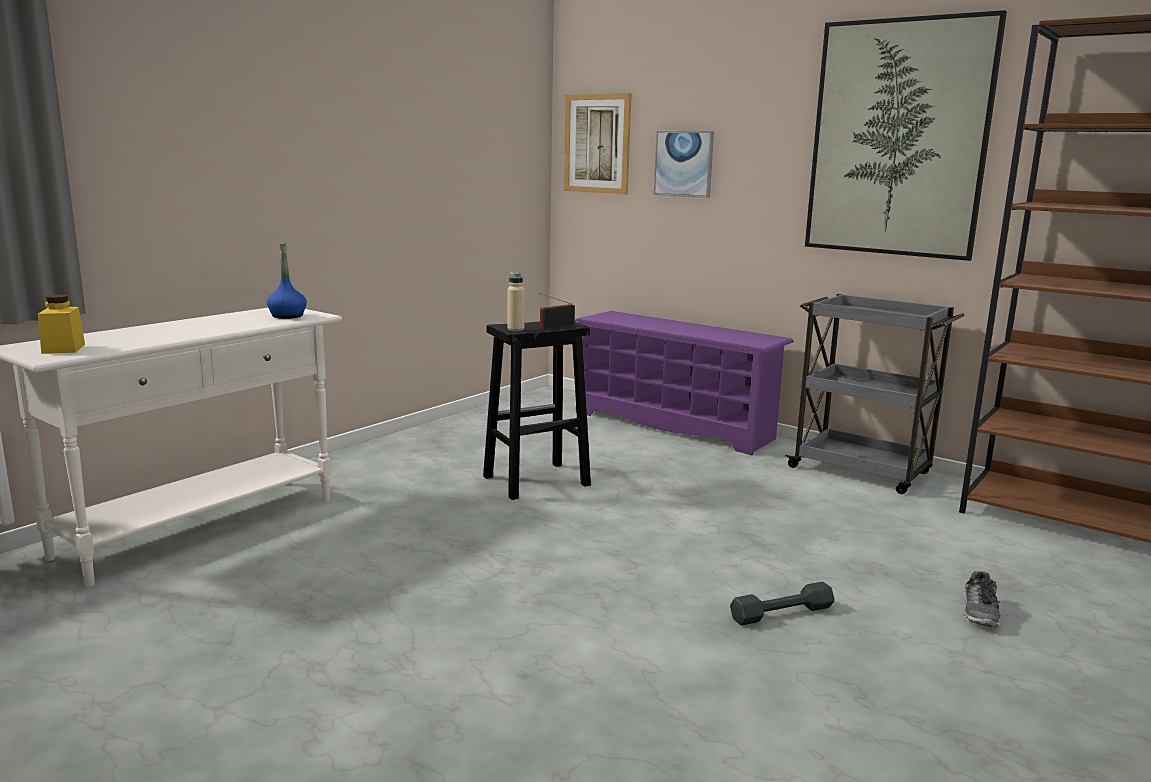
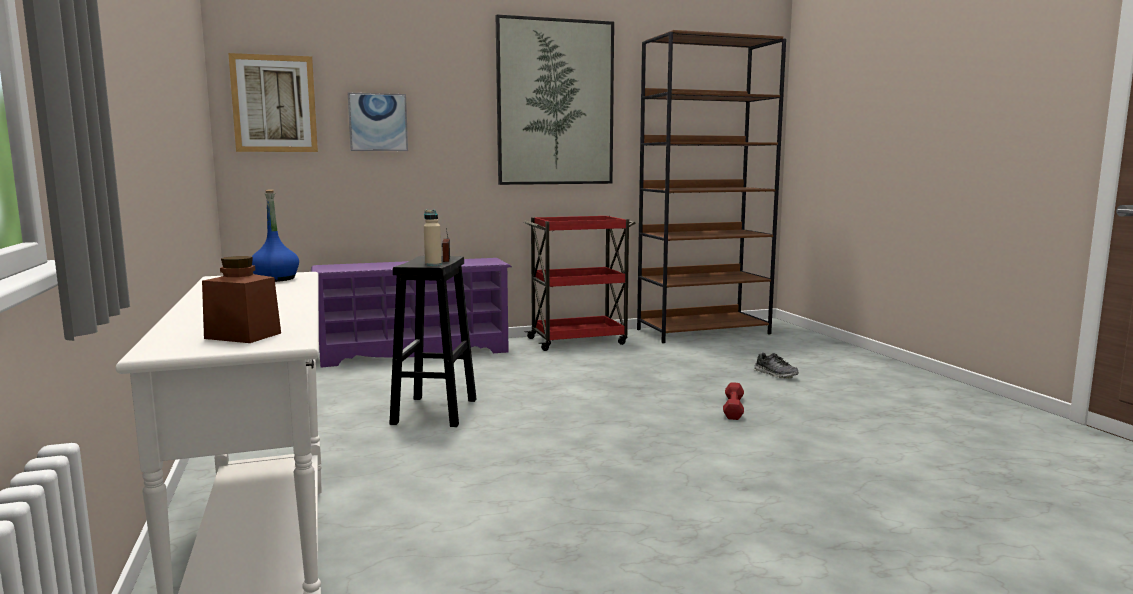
camera: 55 degrees left, 5 degrees down
yellow jar [38,295,85,354] -> brown jar [202,256,281,343]
grey dumbbell [730,582,835,625] -> red dumbbell [723,382,744,420]
grey cart [785,294,965,494] -> red cart [524,216,635,351]

